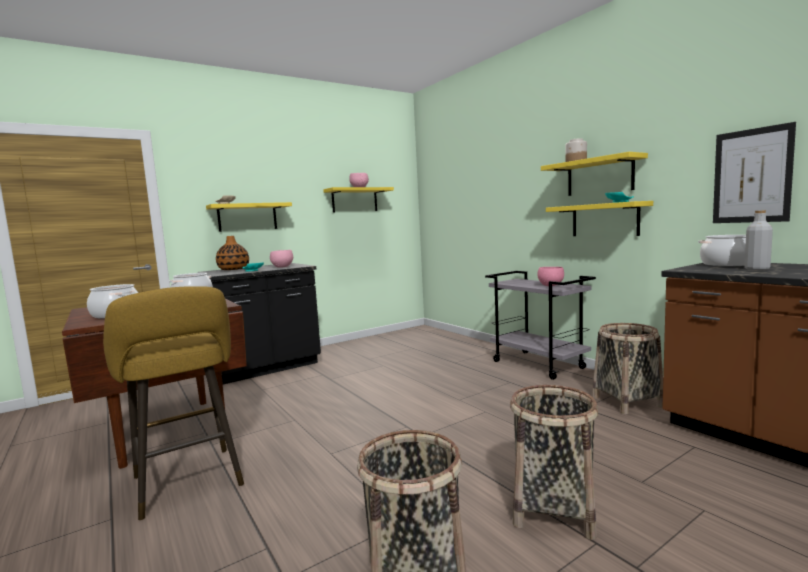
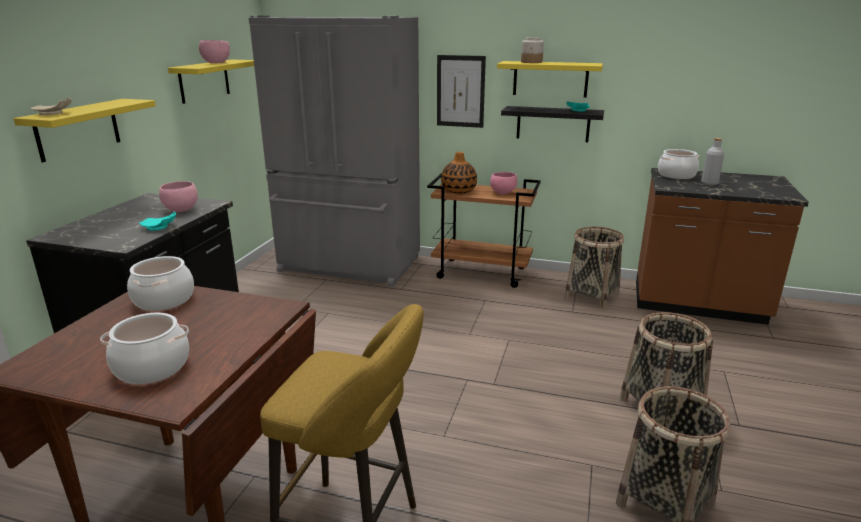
camera: 40 degrees left, 15 degrees up
vase [216,236,249,270] -> vase moved to [441,152,477,193]
grey cart [485,271,596,380] -> brown cart [427,173,541,288]
yellow shelf [546,201,653,236] -> black shelf [501,106,604,142]
picture [713,122,796,223] -> picture moved to [437,55,486,128]
none -> grey fridge [249,15,420,287]

